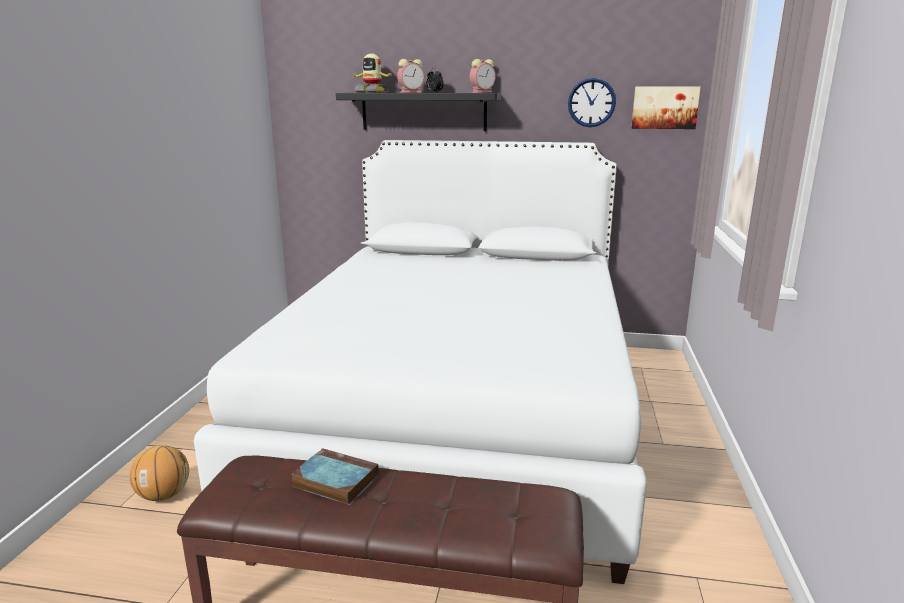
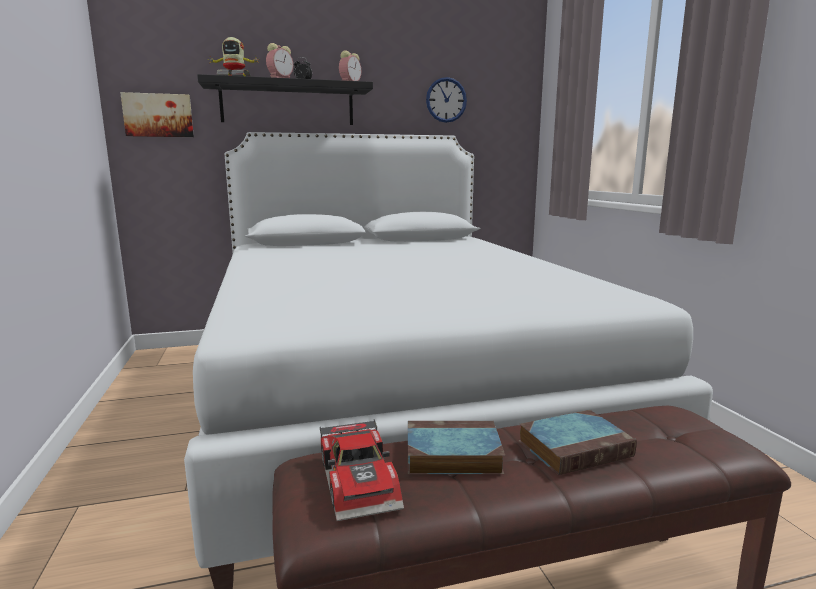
camera: 25 degrees left, 5 degrees down
basketball [130,445,189,501] -> none
picture [631,87,701,129] -> picture moved to [120,92,194,137]
none -> toy car [320,419,404,521]
none -> book [519,410,637,475]

